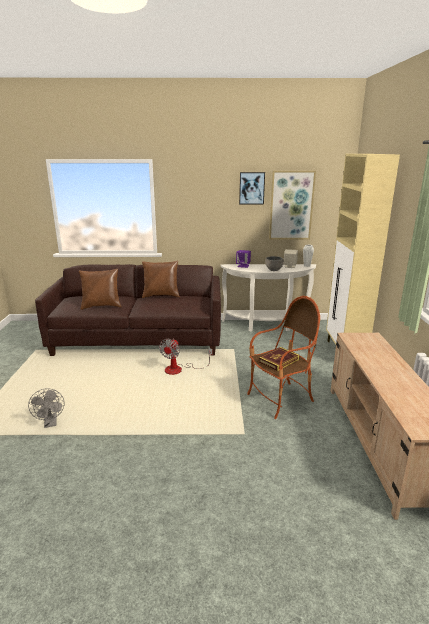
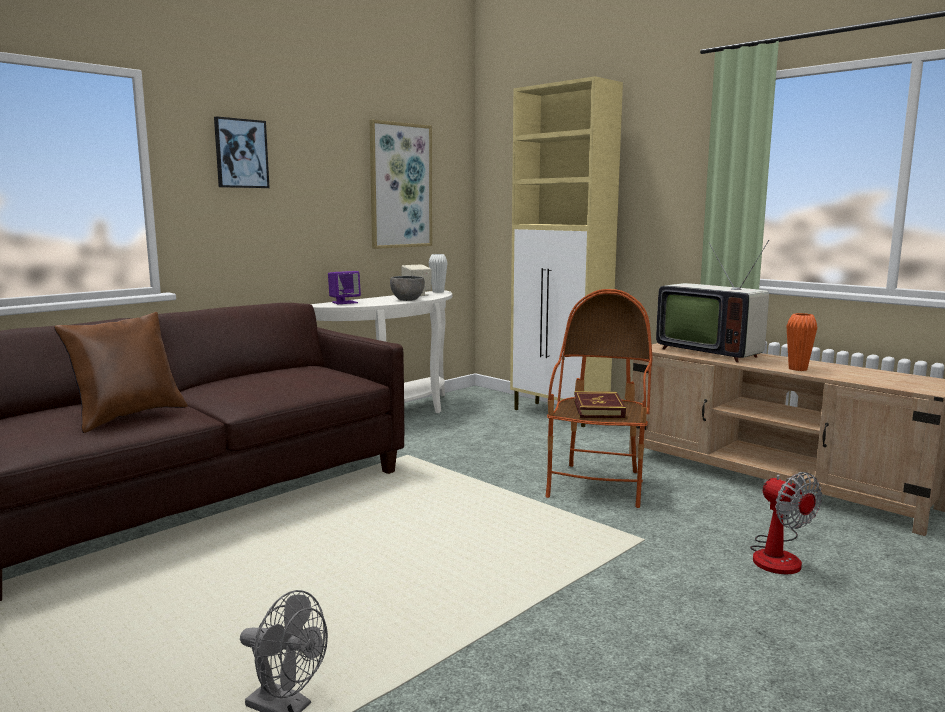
camera: 45 degrees left, 10 degrees down
brown pillow [142,261,180,298] -> none
fan [159,339,213,375] -> fan moved to [750,472,822,574]
picture [239,172,265,205] -> picture moved to [214,116,270,188]
none -> television [656,240,769,362]
none -> orange vase [787,313,817,371]

